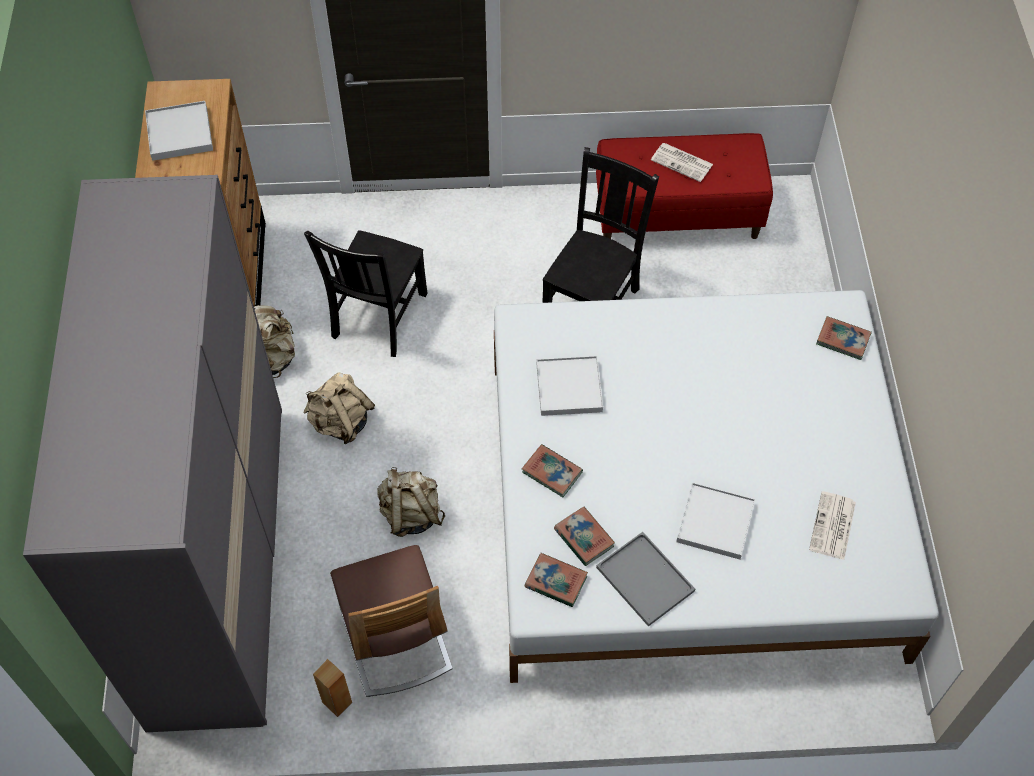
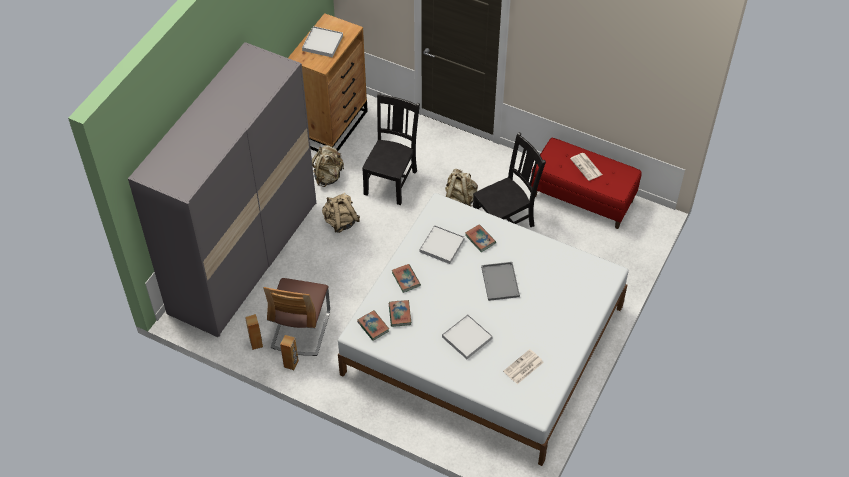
camera: 30 degrees right, 5 degrees down
black chair [304,230,428,357] -> black chair turned 150 degrees clockwise [362,92,420,205]
beige backpack [377,467,445,537] -> beige backpack moved to [445,169,478,207]
grey tray [596,532,695,627] -> grey tray moved to [481,262,520,301]
book [816,316,872,360] -> book moved to [465,224,496,252]
none -> brown speaker [280,335,299,370]

